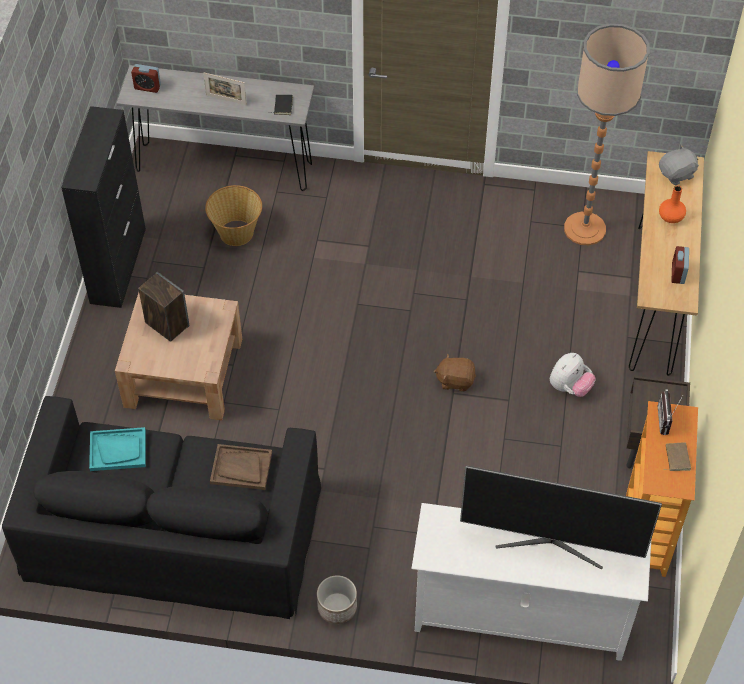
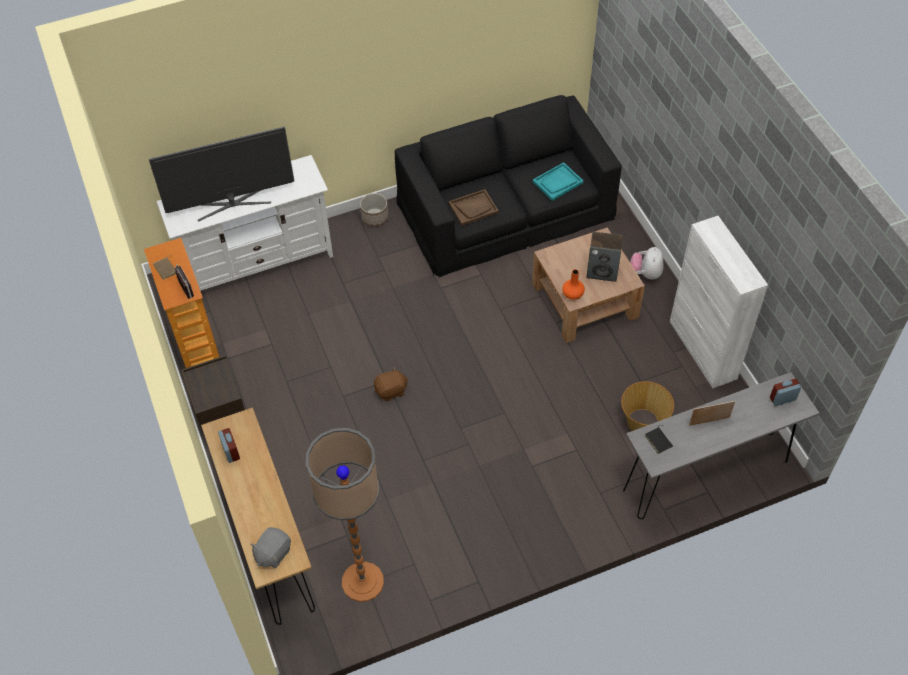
camera: 150 degrees right, 0 degrees up
black cabinet [61,106,146,308] -> white cabinet [670,216,768,388]
plush toy [550,353,596,397] -> plush toy moved to [630,247,663,279]
orange vase [659,186,686,223] -> orange vase moved to [562,269,585,300]

